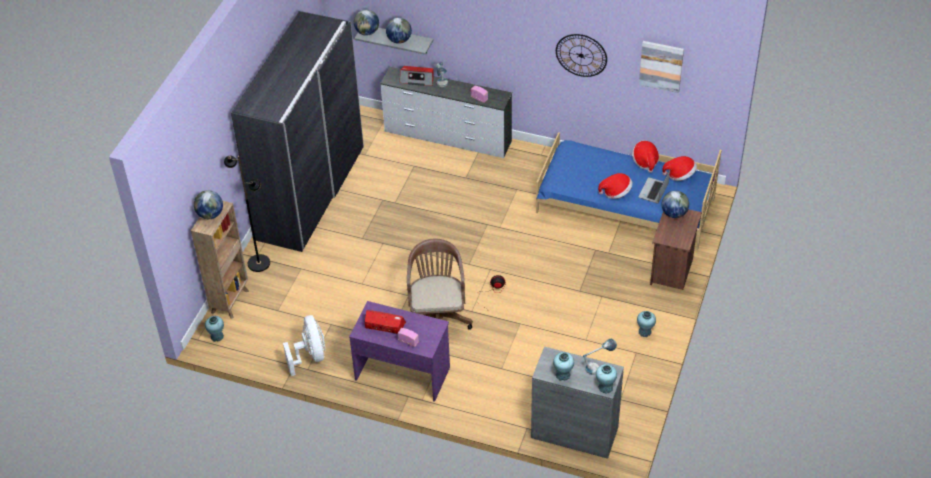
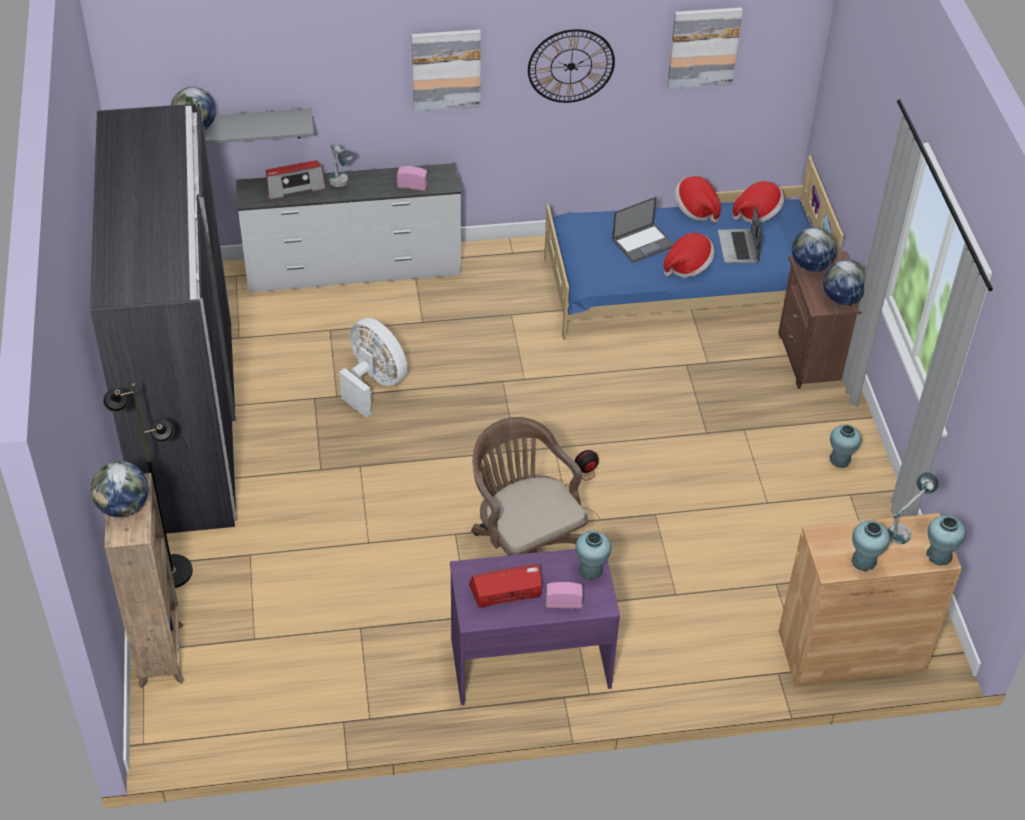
camera: 30 degrees left, 0 degrees up
turquoise vase [205,316,224,342] -> turquoise vase moved to [575,531,611,580]
white fan [283,315,325,376] -> white fan moved to [339,318,407,418]
globe [386,17,412,44] -> globe moved to [823,260,866,305]
grey cabinet [531,347,624,459] -> brown cabinet [778,513,962,686]
none -> picture [411,30,481,112]
none -> laptop [612,197,673,263]

